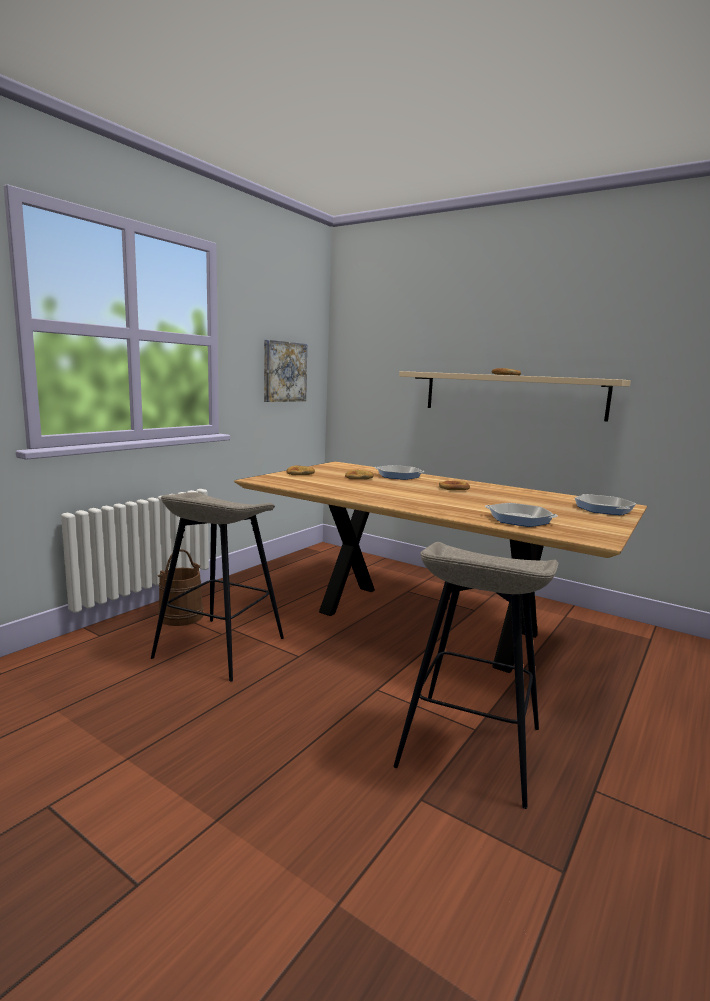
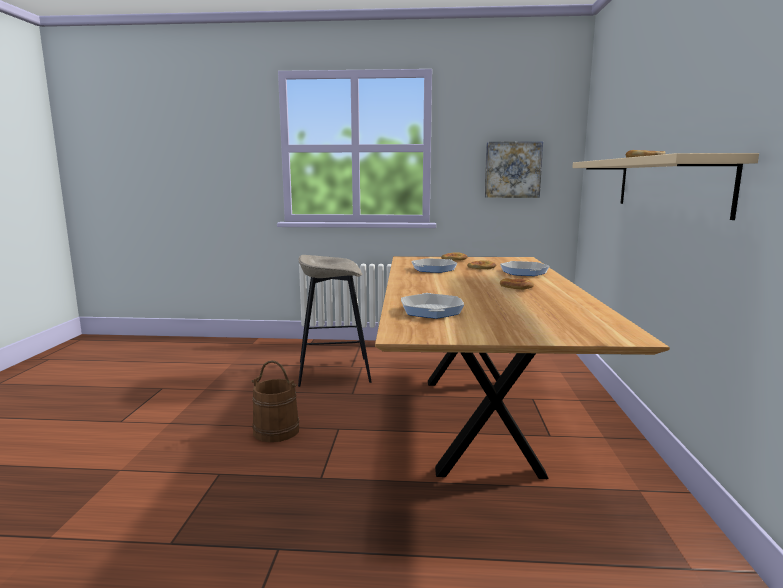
camera: 60 degrees right, 0 degrees up
brown bucket [158,549,204,626] -> brown bucket moved to [252,360,299,442]
grey stool [393,542,559,809] -> none
frying pan [575,494,636,515] -> frying pan moved to [411,258,457,273]

